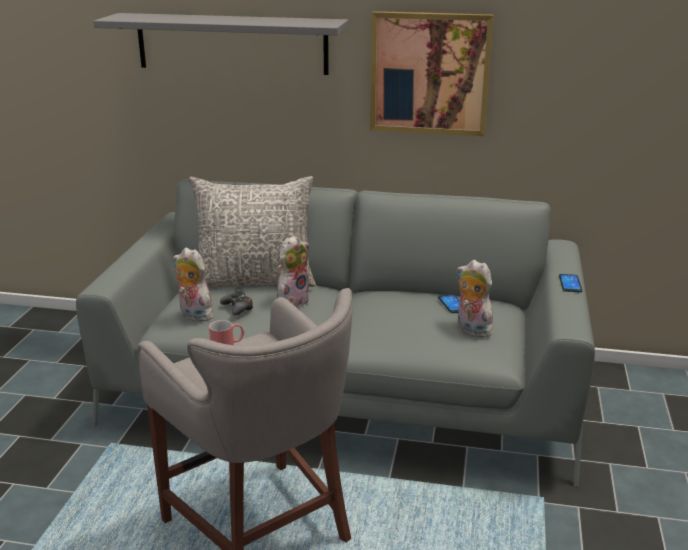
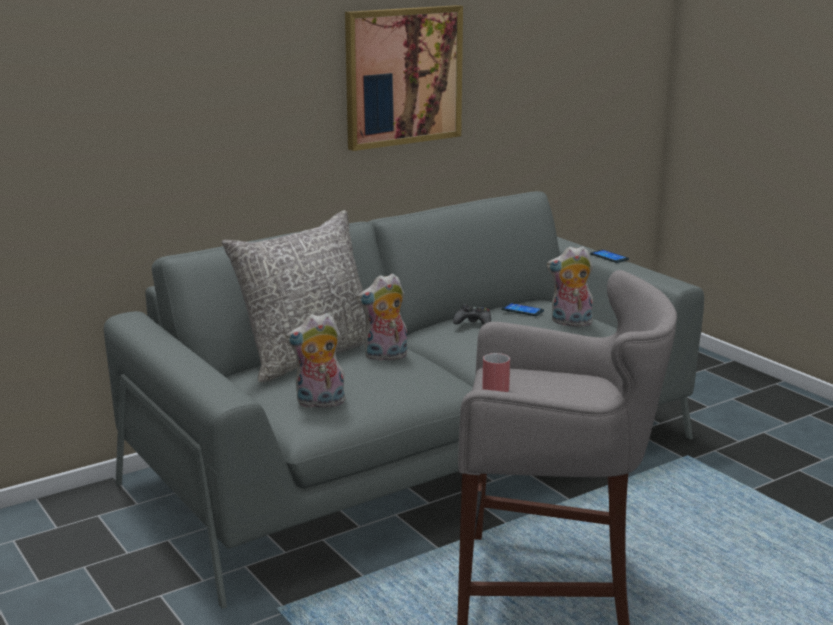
camera: 45 degrees left, 5 degrees down
grey shelf [93,13,348,75] -> none
black game controller [220,289,253,316] -> black game controller moved to [453,304,491,325]
plush toy [277,235,310,308] -> plush toy turned 105 degrees counterclockwise [357,273,407,361]

